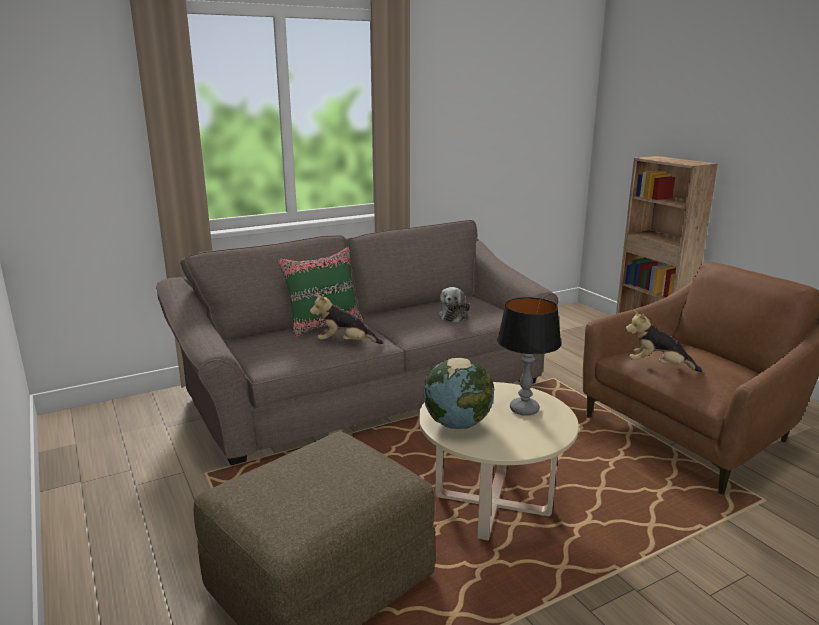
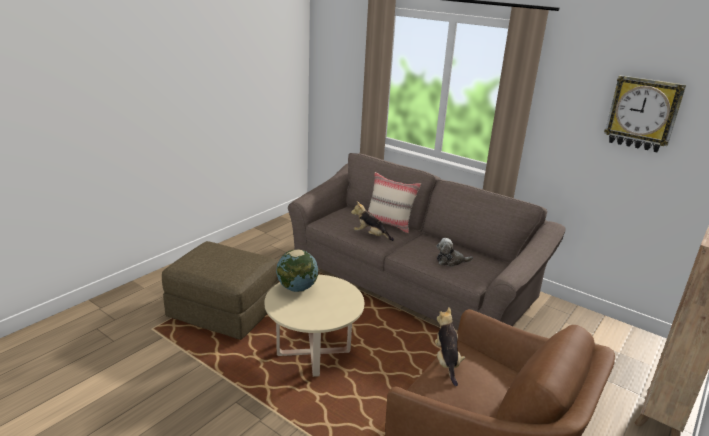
camera: 65 degrees right, 5 degrees up
green pillow [277,247,364,338] -> beige pillow [368,172,421,233]
plush toy [310,293,383,344] -> plush toy turned 45 degrees counterclockwise [351,201,394,241]
table lamp [497,297,561,416] -> none
none -> wall clock [604,75,686,152]

